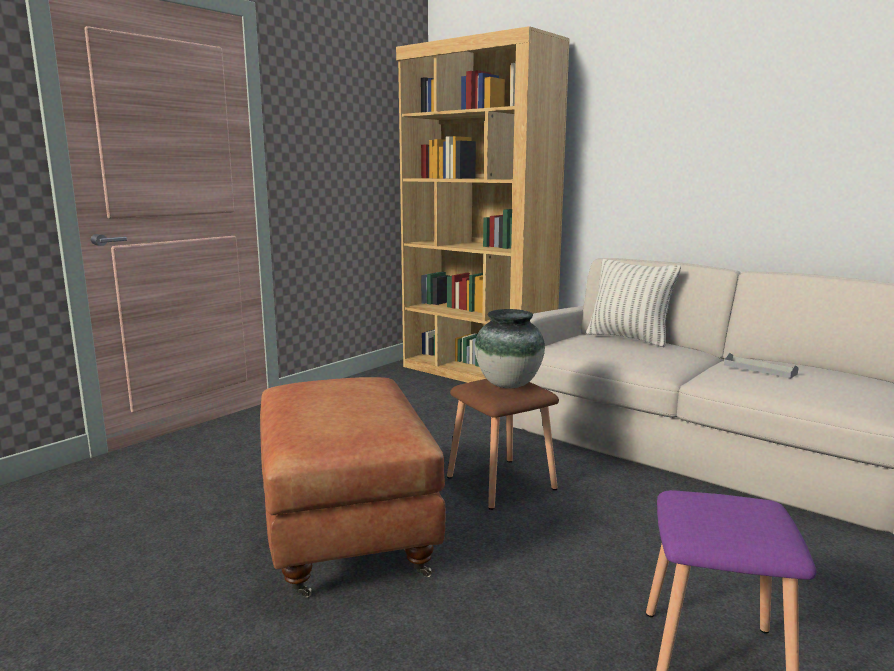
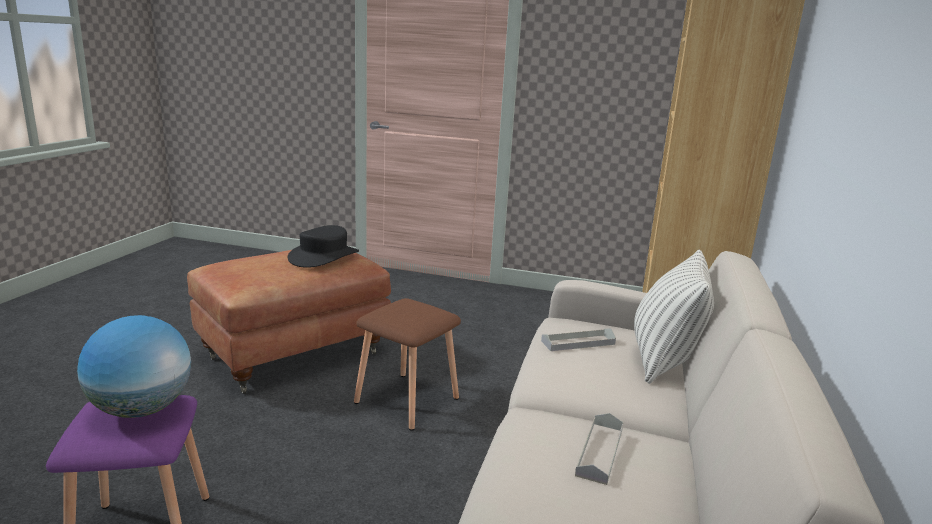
camera: 65 degrees right, 5 degrees up
vase [475,309,545,388] -> none
none -> globe [77,315,191,418]
none -> black hat [288,225,359,268]
none -> grey tray [541,329,616,351]

